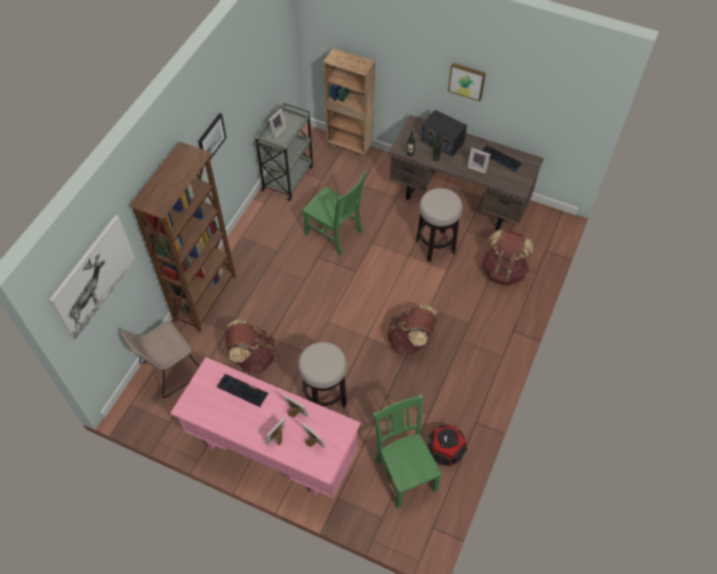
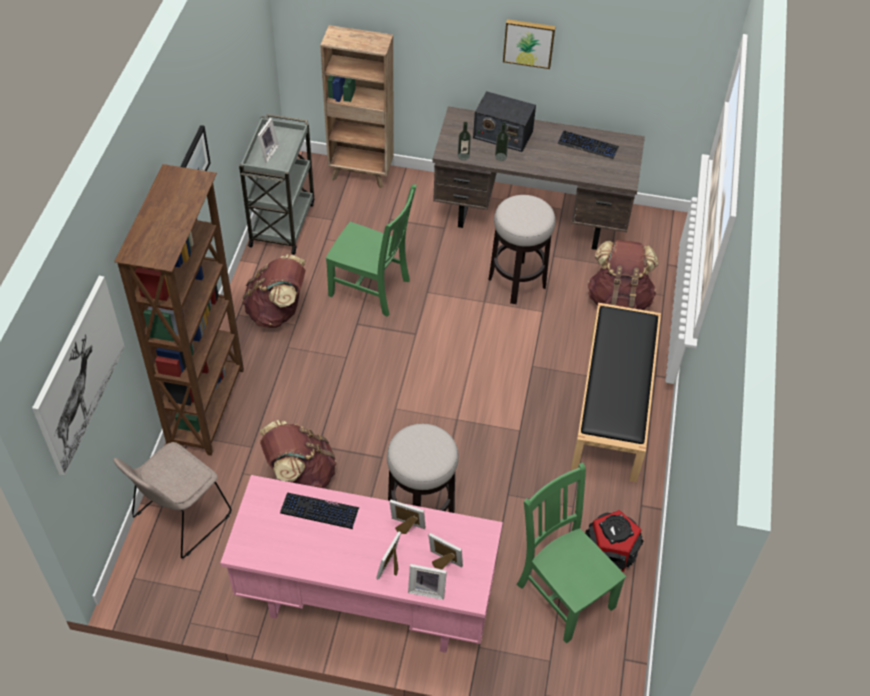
camera: 15 degrees left, 5 degrees down
brown backpack [387,304,438,355] -> brown backpack moved to [242,254,306,328]
picture frame [467,148,490,174] -> picture frame moved to [408,564,447,600]
none -> black bench [571,303,661,482]

